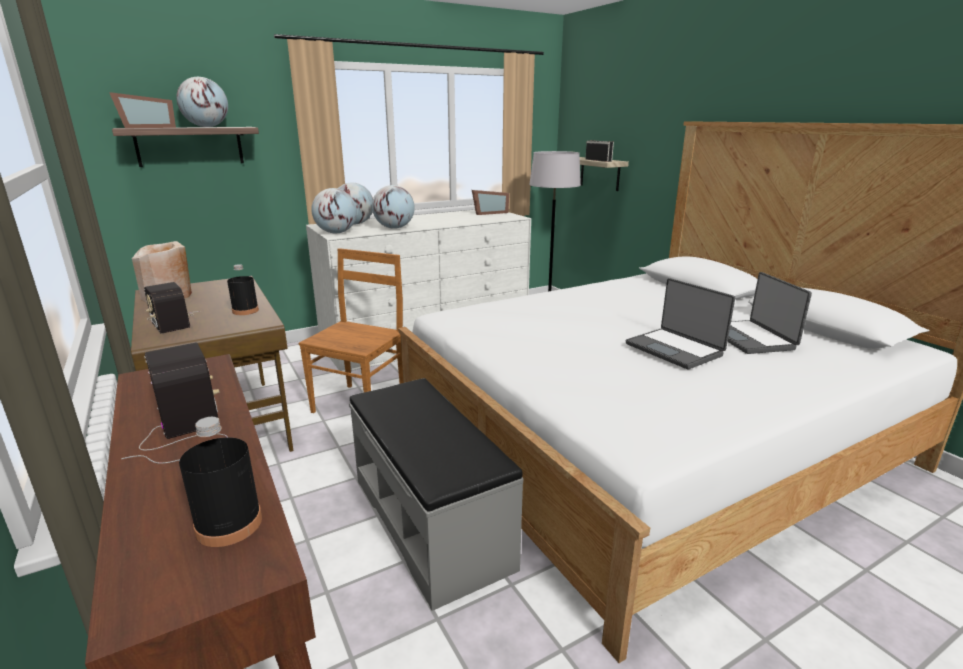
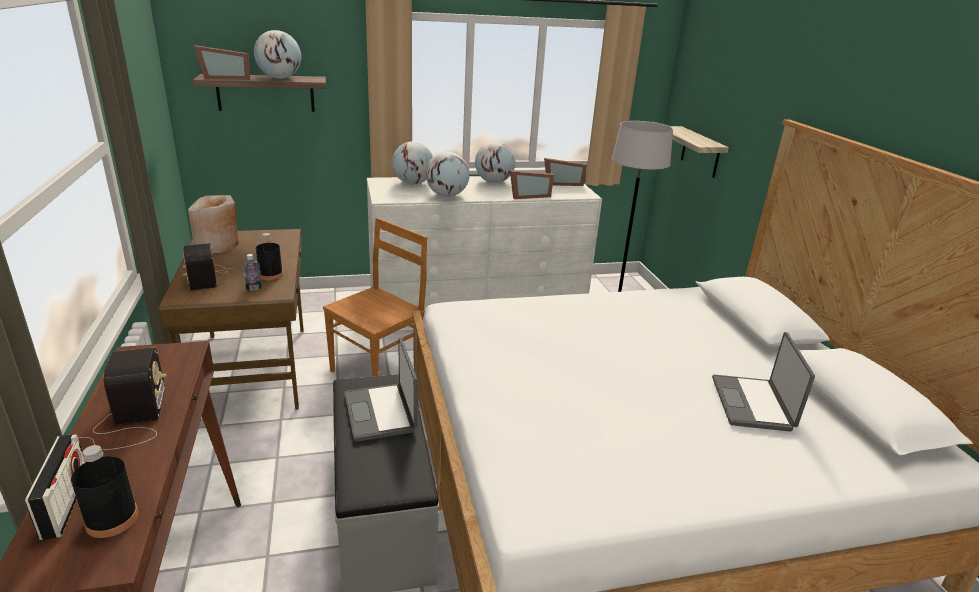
camera: 15 degrees right, 5 degrees up
globe [311,188,357,233] -> globe moved to [475,141,515,183]
radio [585,140,614,162] -> radio moved to [25,434,86,540]
laptop [626,278,735,369] -> laptop moved to [345,338,417,442]
none -> bottle [243,254,262,291]
none -> picture frame [510,170,554,199]

